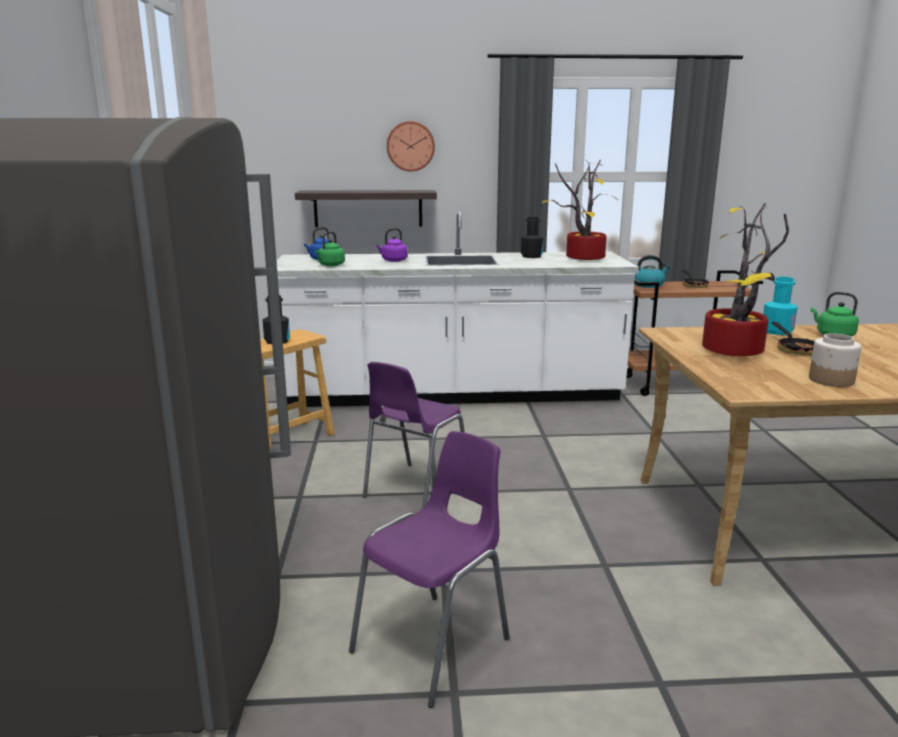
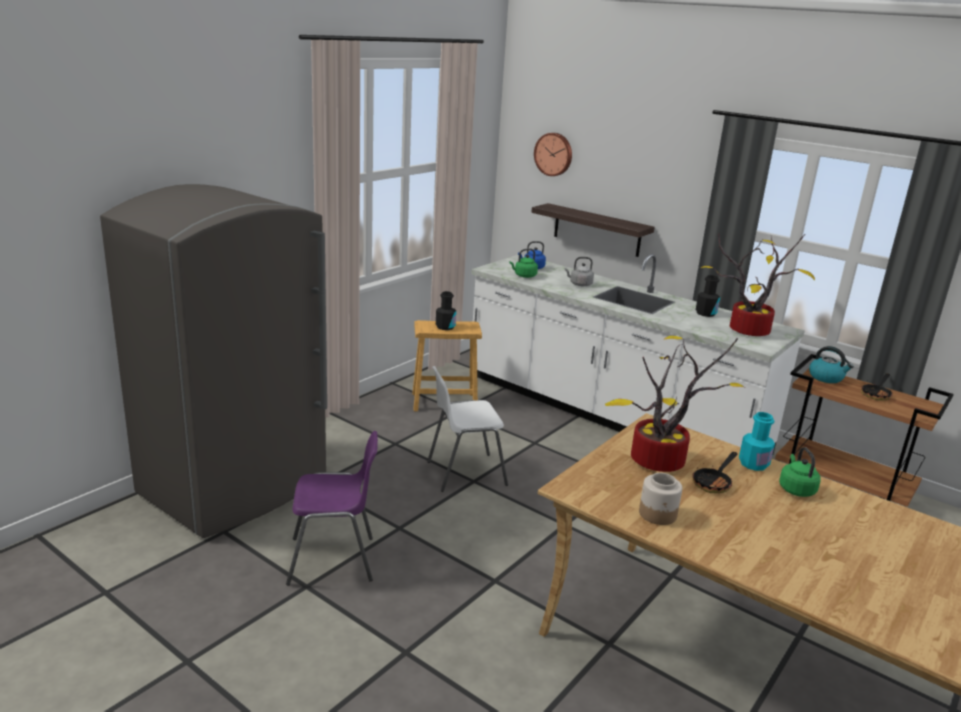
camera: 40 degrees right, 5 degrees up
purple chair [363,362,465,509] -> white chair [427,366,508,492]
purple kettle [376,228,408,262] -> grey kettle [565,257,594,286]
wall clock [387,121,435,172] -> wall clock moved to [534,133,572,176]

